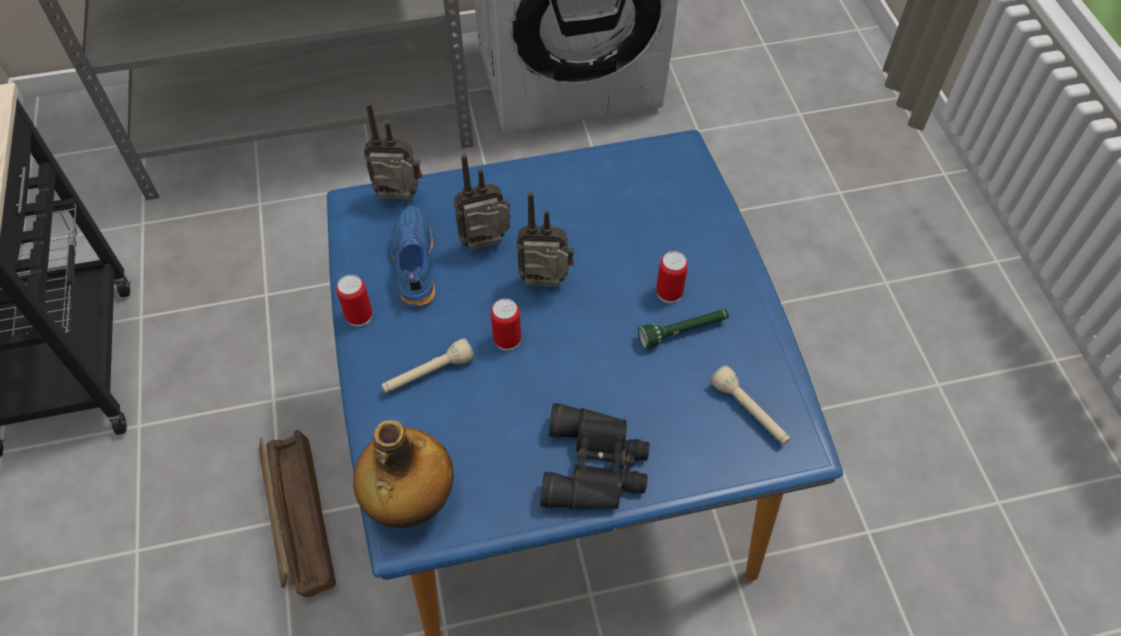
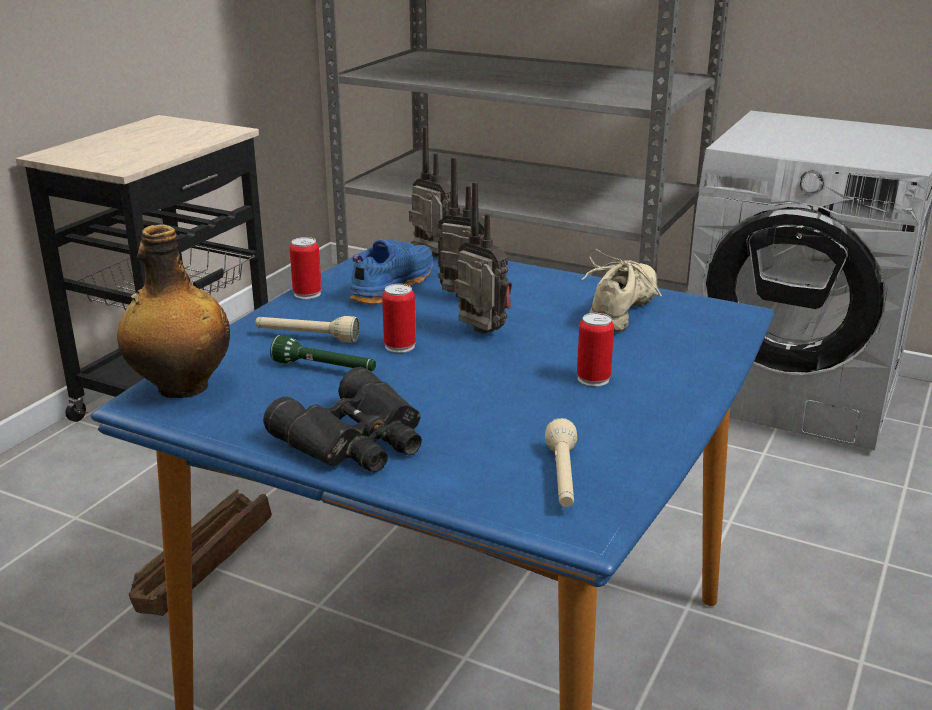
camera: 40 degrees right, 30 degrees down
green flashlight [638,309,729,349] -> green flashlight moved to [270,335,376,371]
none -> beige shoe [582,249,662,332]

